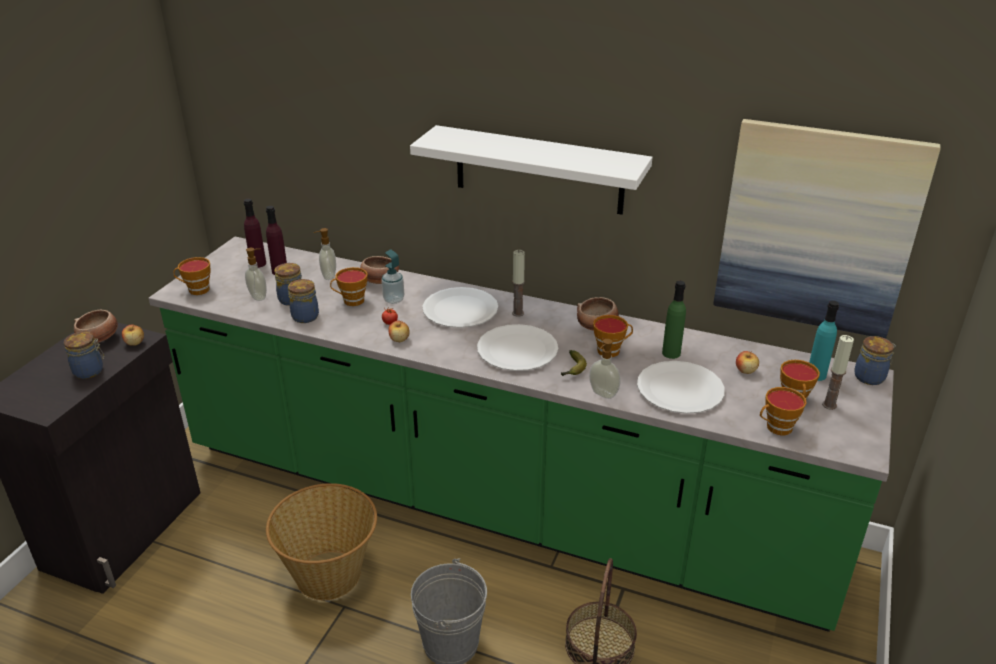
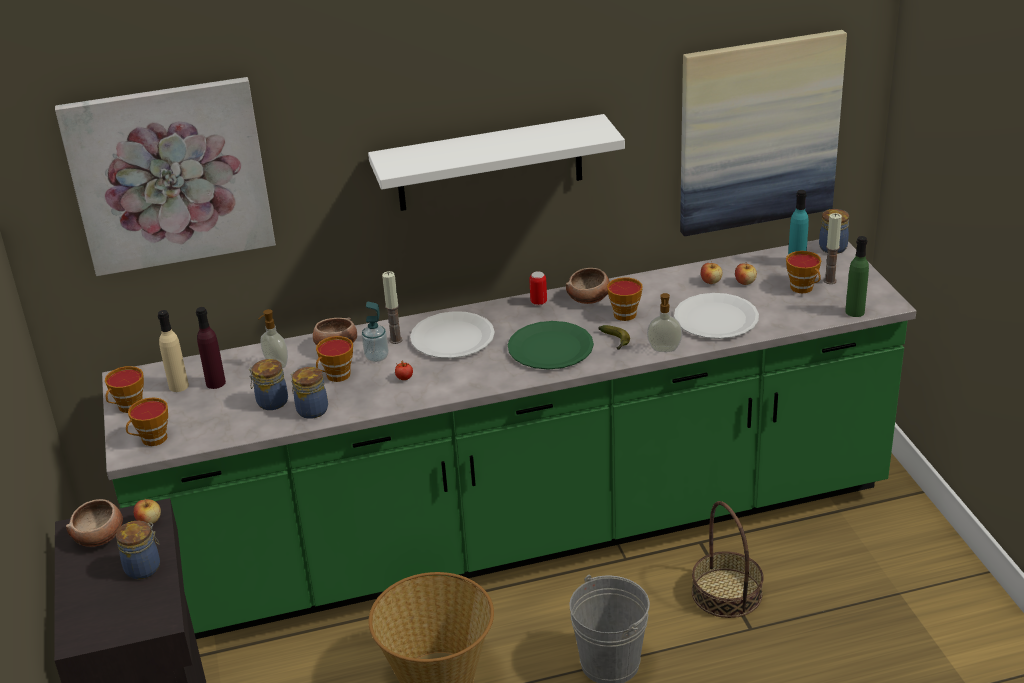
camera: 35 degrees left, 0 degrees up
purple bottle [244,199,266,268] -> beige bottle [158,310,189,392]
soap dispenser [245,248,267,301] -> none
apple [388,321,410,342] -> apple moved to [701,261,722,284]
white plate [477,324,558,371] -> green plate [508,321,594,370]
candle [512,250,525,317] -> candle moved to [382,271,403,344]
green bottle [662,281,686,359] -> green bottle moved to [845,236,869,317]
cup [760,387,807,435] -> cup moved to [105,366,144,413]
none -> picture [55,77,276,276]
none -> can [529,271,547,306]

